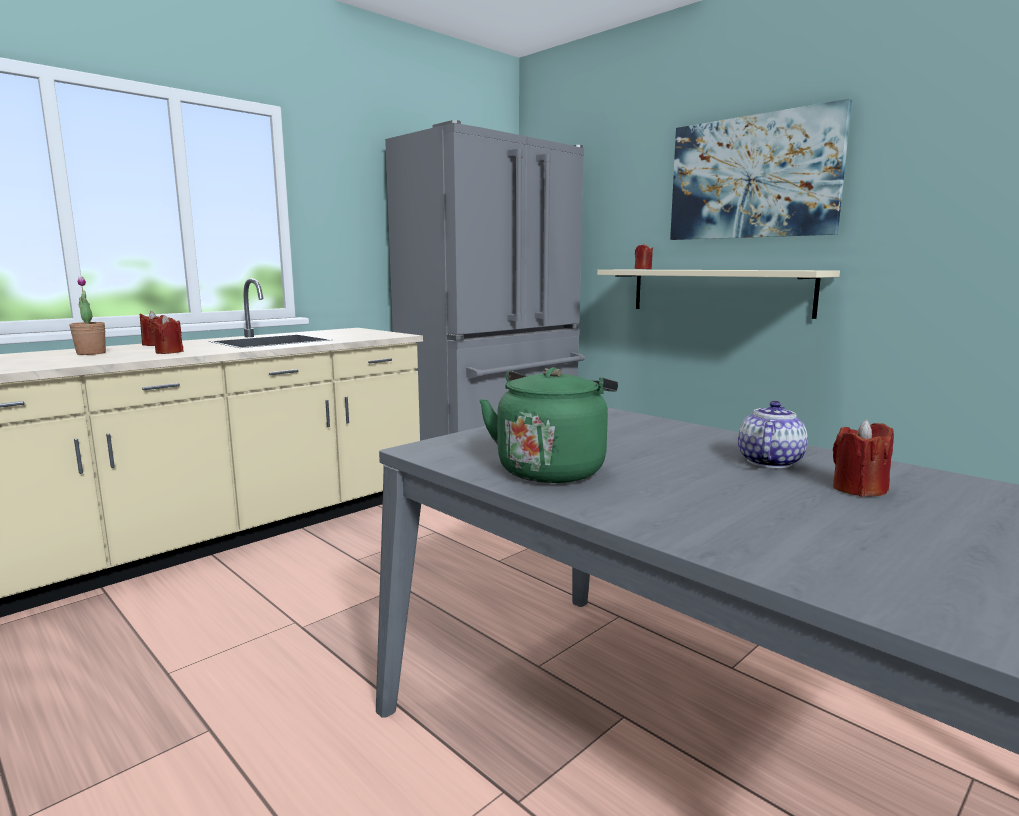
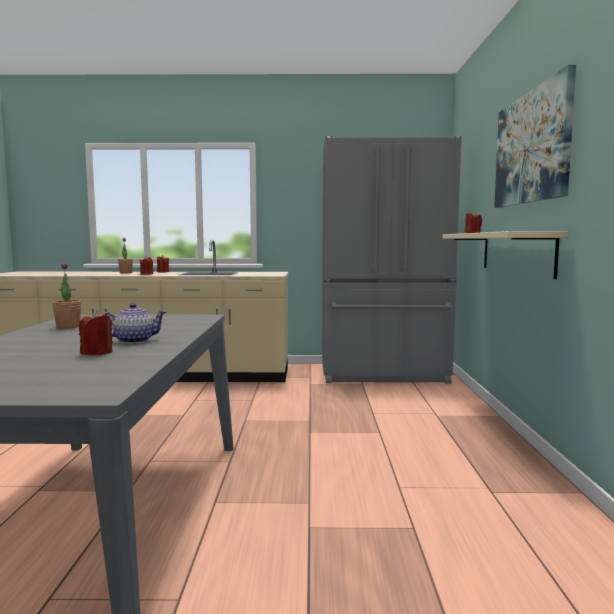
camera: 45 degrees right, 5 degrees down
green kettle [479,367,618,483] -> potted plant [52,261,81,329]

